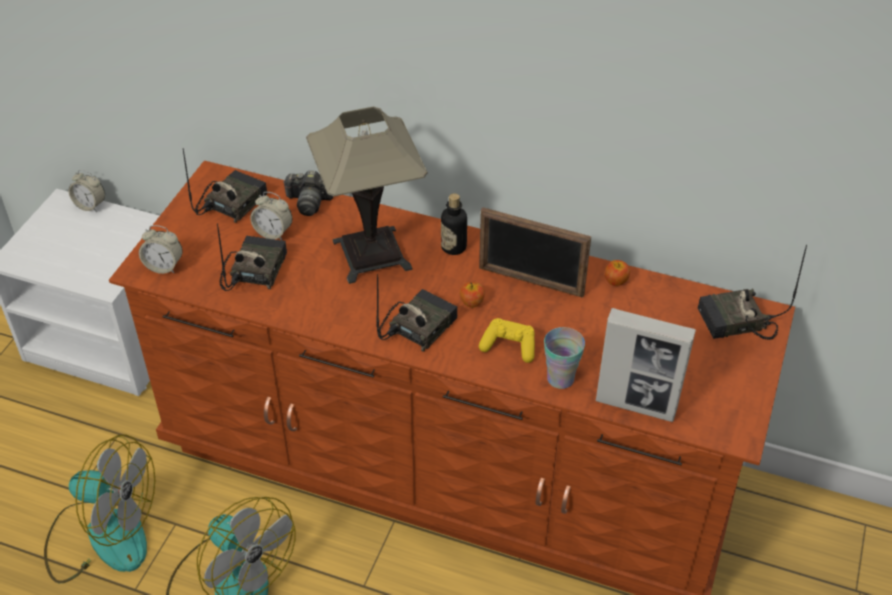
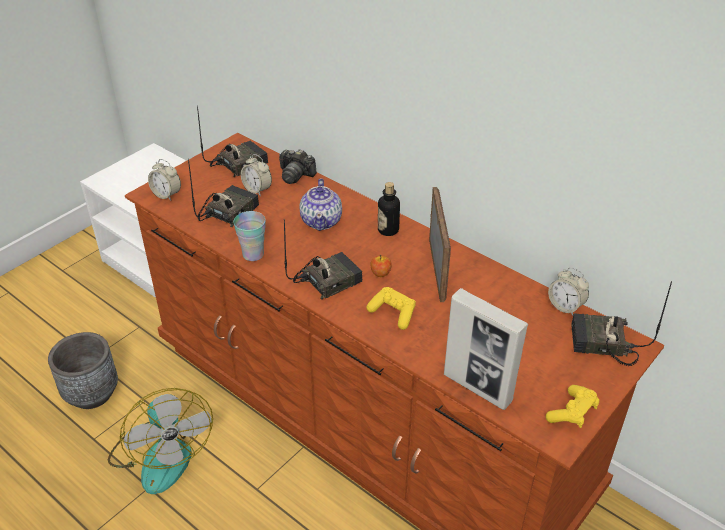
camera: 20 degrees right, 5 degrees down
fan [44,434,155,583] -> grey planter [48,332,118,409]
alarm clock [68,170,105,212] -> alarm clock moved to [548,267,589,316]
table lamp [306,106,428,284] -> teapot [299,179,342,231]
picture frame [479,207,591,298] -> picture frame turned 135 degrees counterclockwise [429,187,451,302]
cup [544,327,585,389] -> cup moved to [233,211,266,261]
apple [605,260,630,286] -> none
none -> yellow game controller [546,385,599,428]

